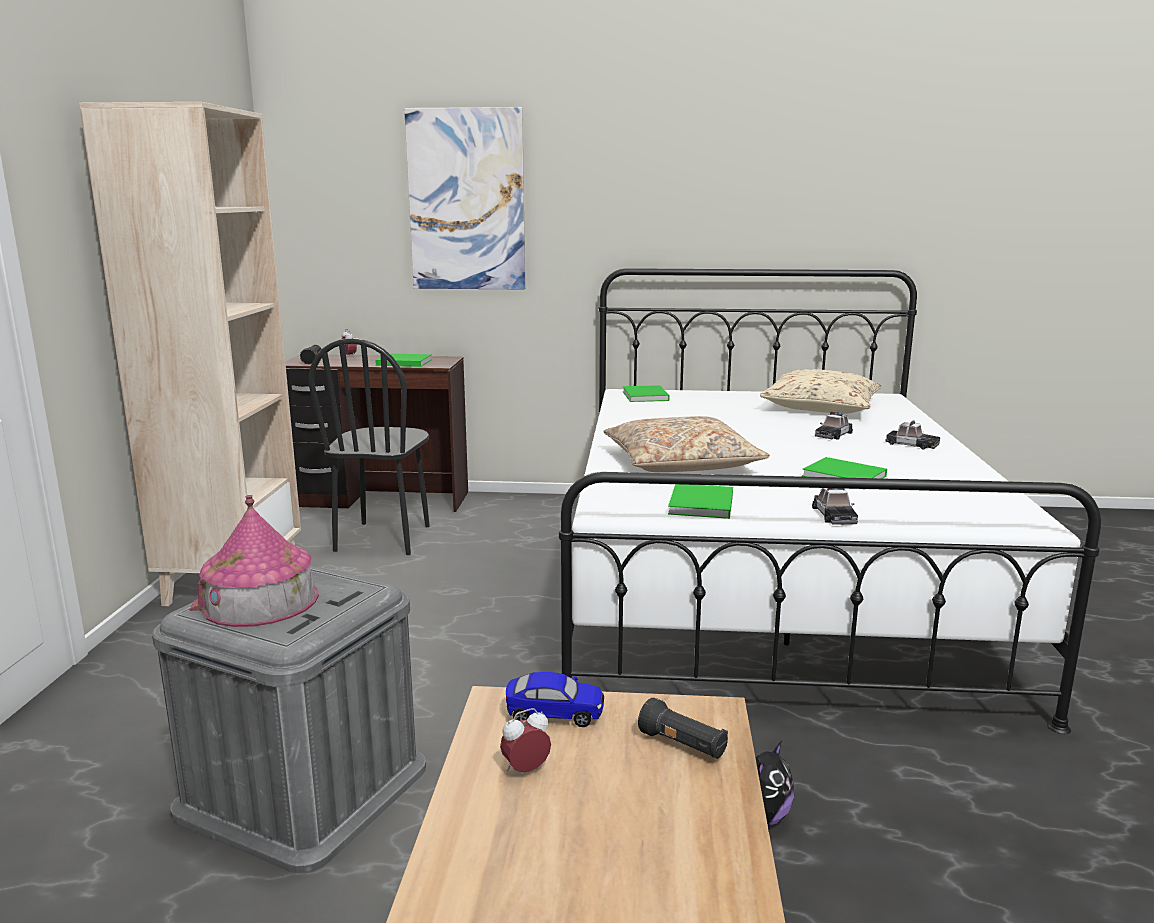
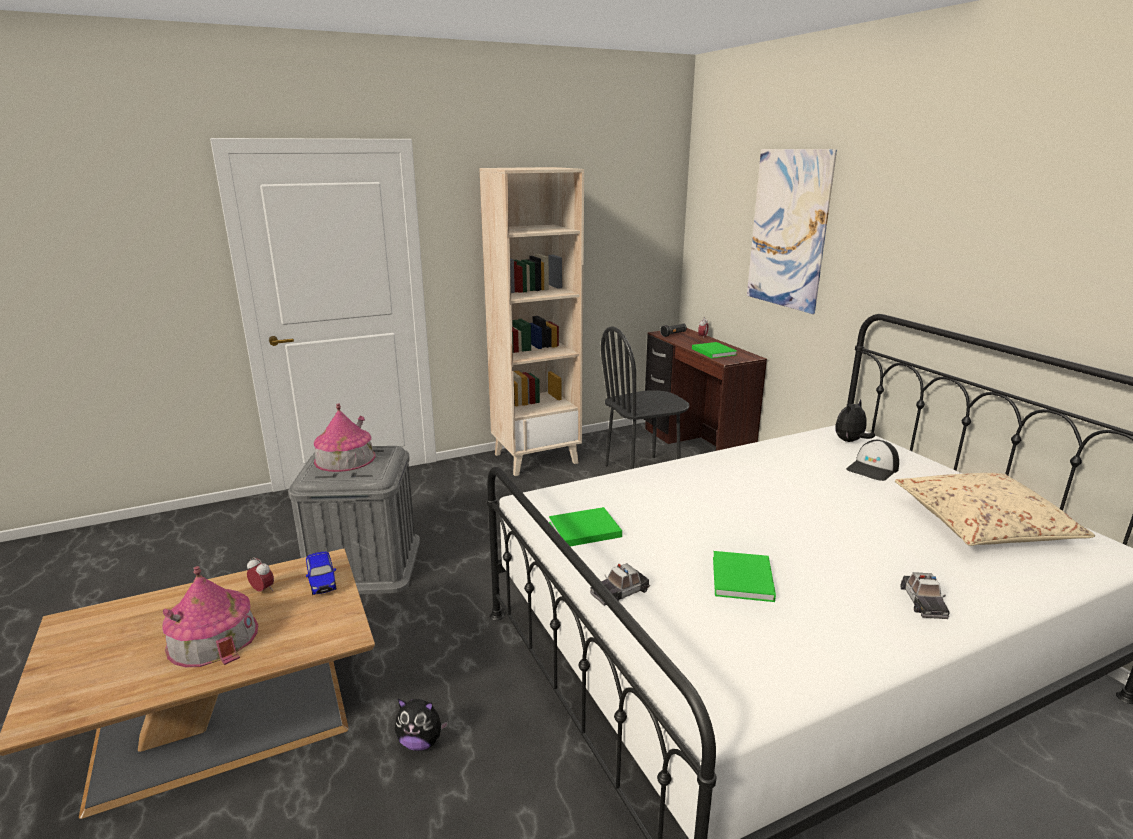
camera: 60 degrees right, 5 degrees up
beige pillow [604,416,770,472] -> none
green book [623,385,669,402] -> plush toy [835,400,875,442]
black flashlight [638,698,728,759] -> none
toy car [815,412,853,440] -> none
none -> toy house [163,566,258,667]
none -> cap [846,440,899,481]

